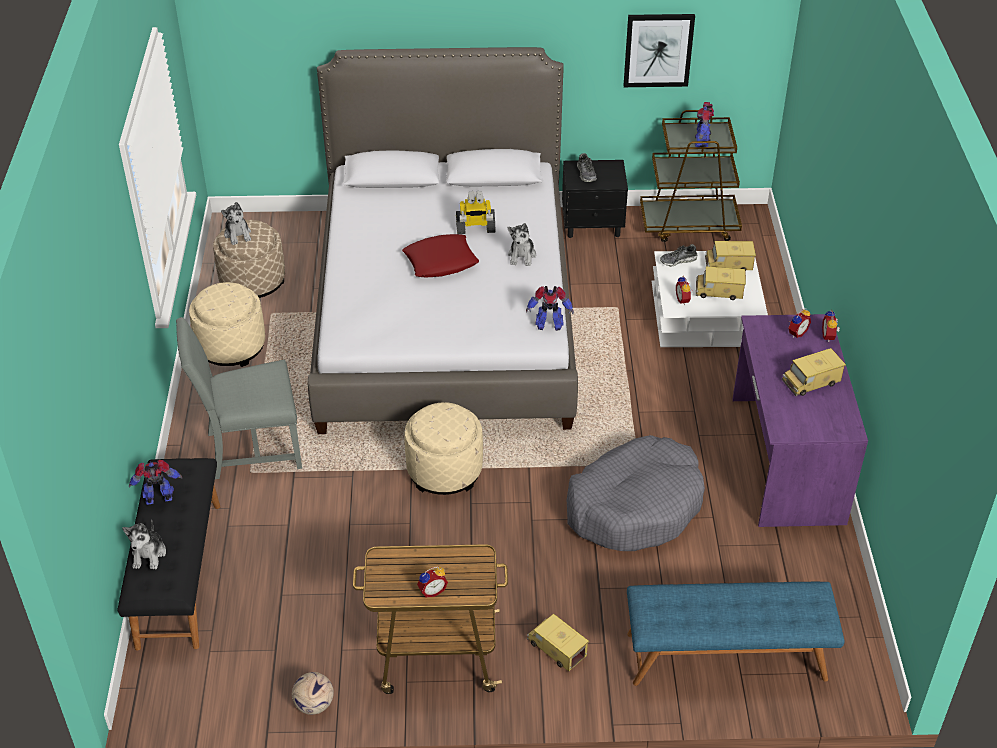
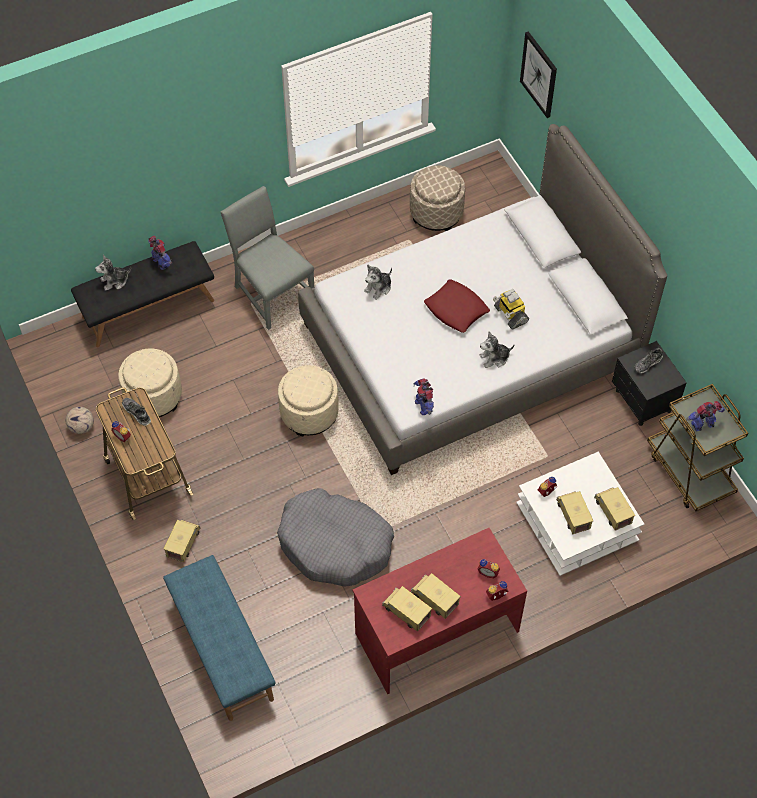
camera: 65 degrees right, 15 degrees up
beige ottoman [189,282,265,367] -> beige ottoman moved to [118,348,182,417]
plush toy [221,202,251,245] -> plush toy moved to [364,264,392,300]
picture [624,14,695,87] -> picture moved to [520,31,557,118]
shoe [660,244,698,267] -> shoe moved to [122,398,151,426]
purple desk [732,314,868,527] -> red desk [352,528,527,694]
none -> toy truck [382,586,432,632]

